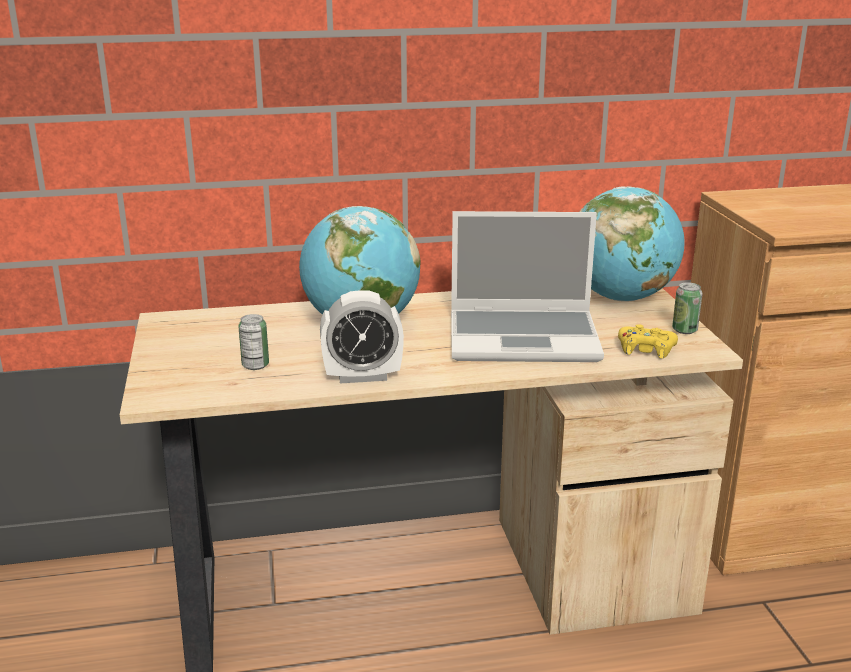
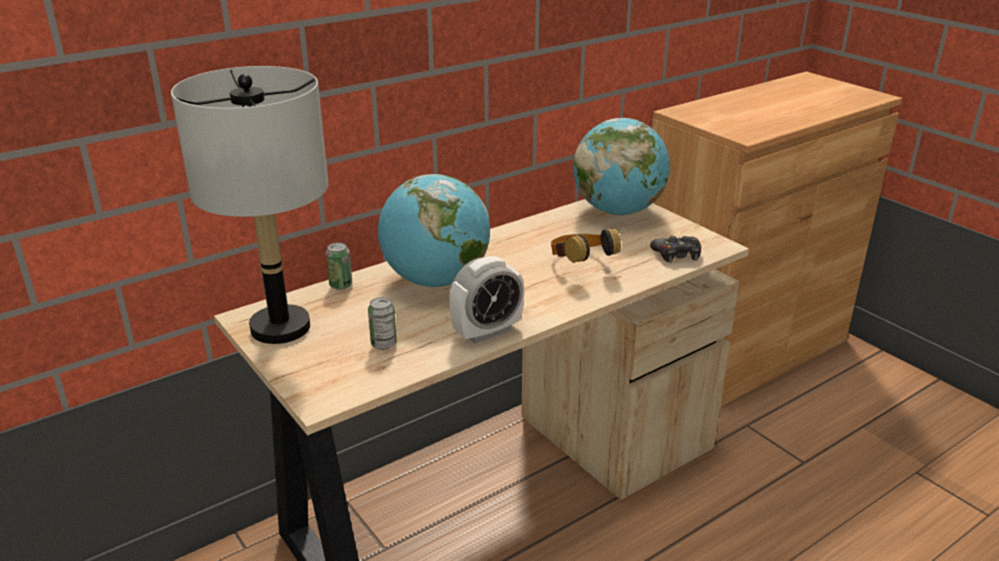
camera: 25 degrees left, 5 degrees up
laptop [451,211,604,362] -> headphones [551,228,621,263]
yellow game controller [618,324,678,359] -> black game controller [650,236,701,263]
can [672,282,702,334] -> can moved to [326,242,352,290]
none -> grey table lamp [171,66,328,344]

